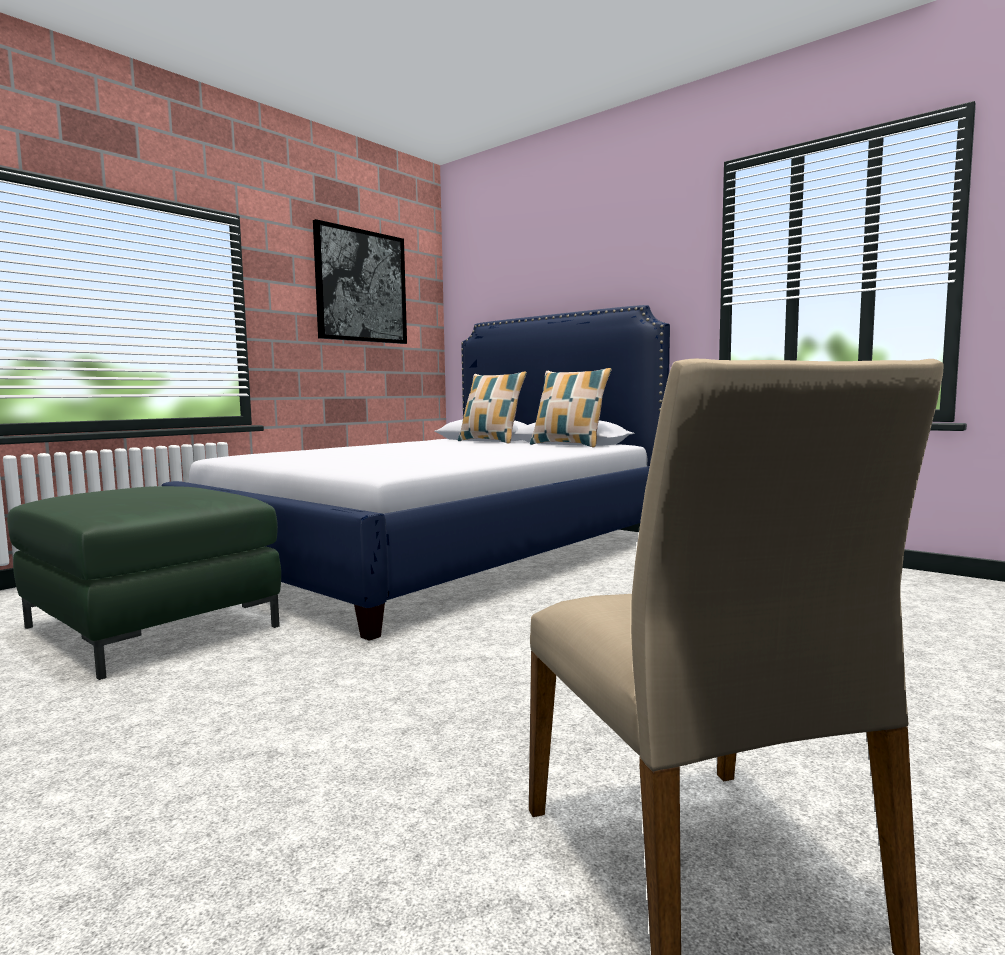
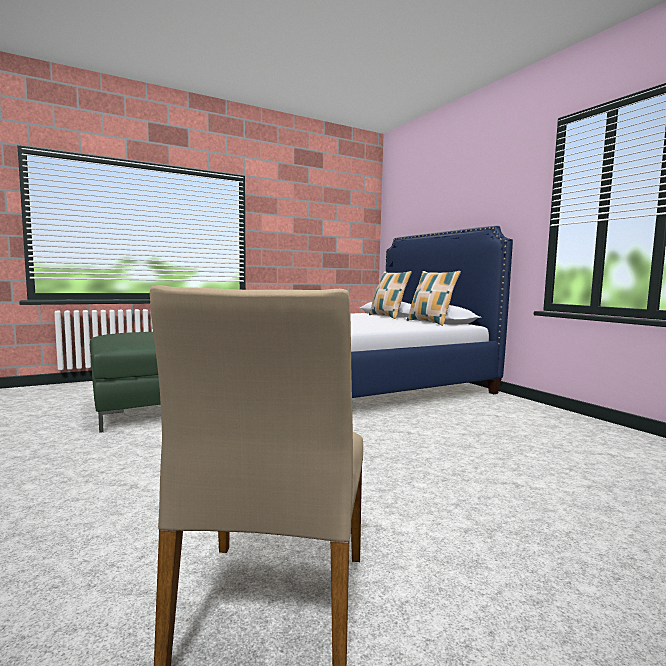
camera: 20 degrees right, 0 degrees up
picture [313,219,407,344] -> none

